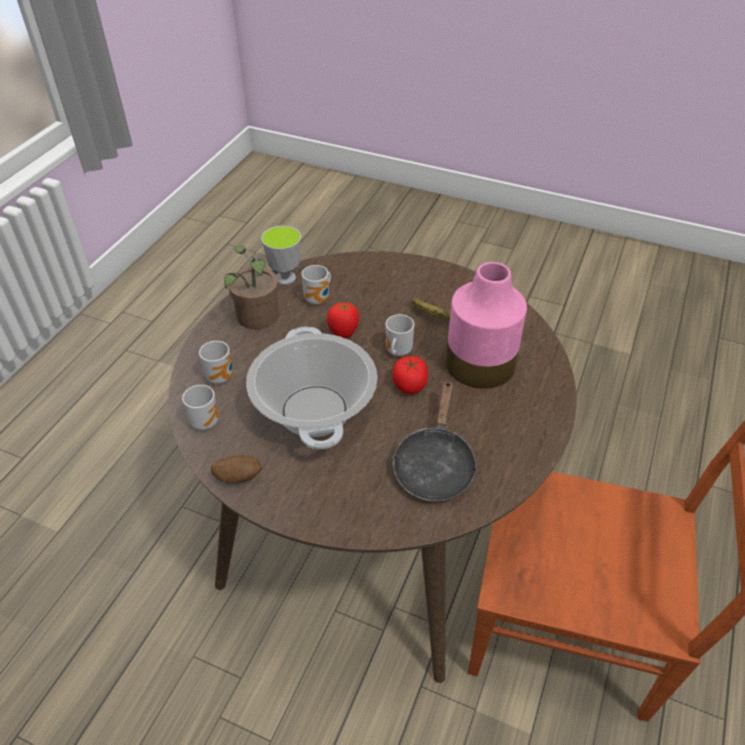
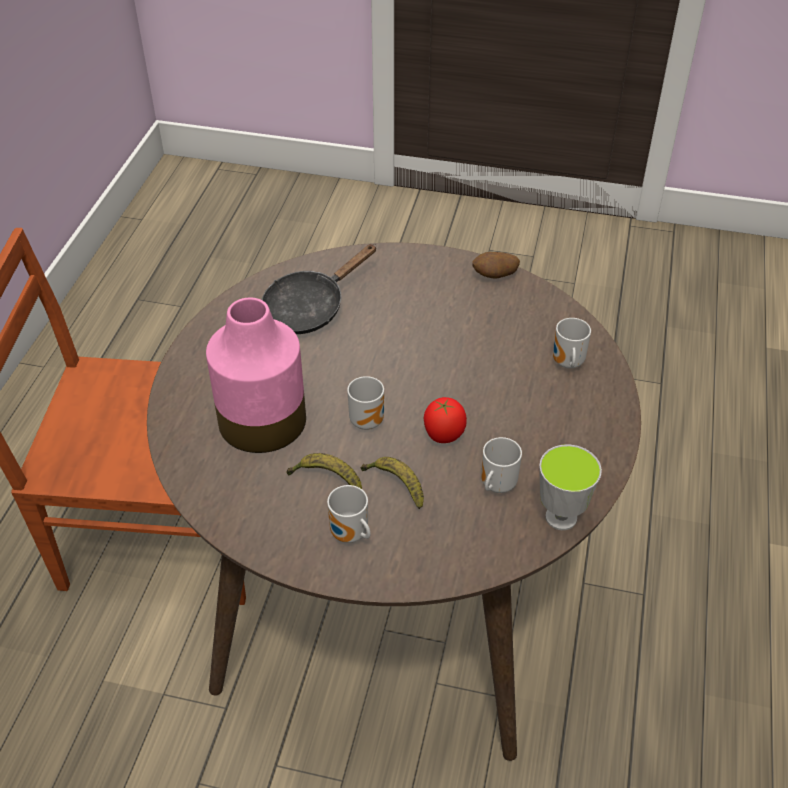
camera: 170 degrees right, 0 degrees up
mug [182,385,219,430] -> mug moved to [327,485,371,543]
potted plant [224,245,279,329] -> none
cooking pot [246,327,377,449] -> none
tomato [392,356,428,394] -> none
black frying pan [392,379,478,502] -> black frying pan turned 135 degrees counterclockwise [261,244,377,334]
none -> banana [361,457,424,509]

